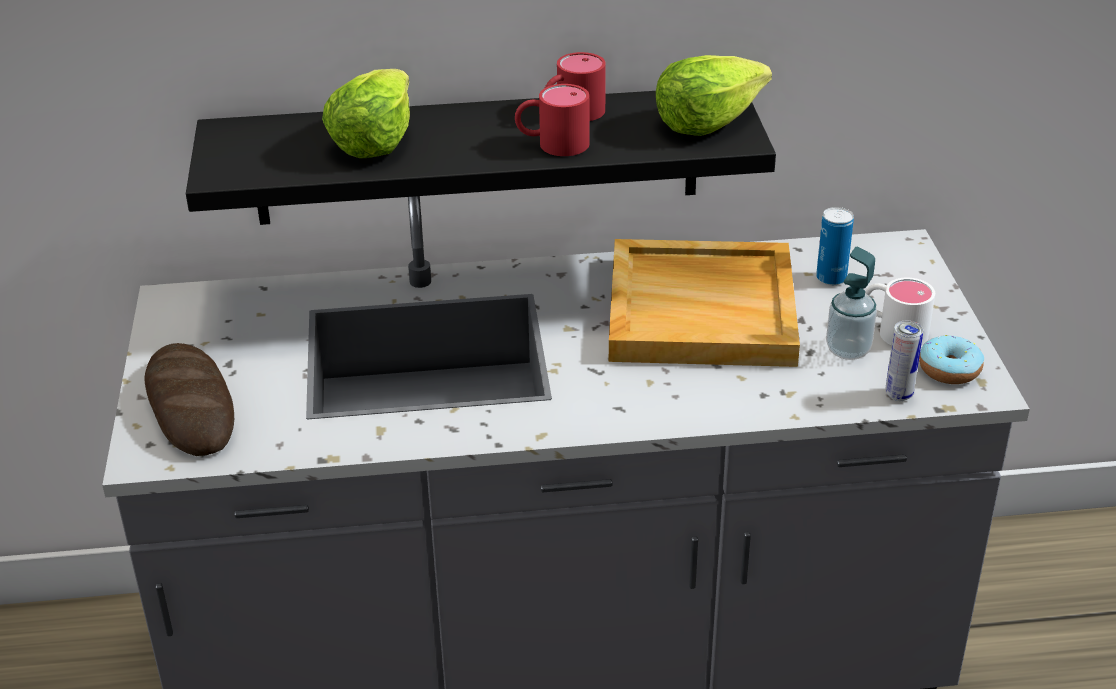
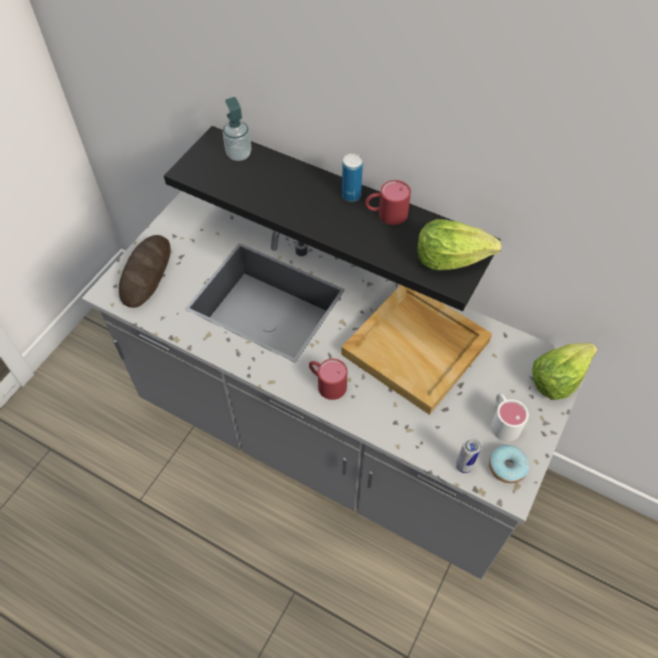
camera: 35 degrees right, 20 degrees up
lettuce [322,69,410,158] -> lettuce moved to [532,343,597,400]
red mug [515,84,589,156] -> red mug moved to [309,359,347,400]
can [816,207,854,285] -> can moved to [342,154,363,202]
soap dispenser [826,247,877,360] -> soap dispenser moved to [223,97,251,161]

